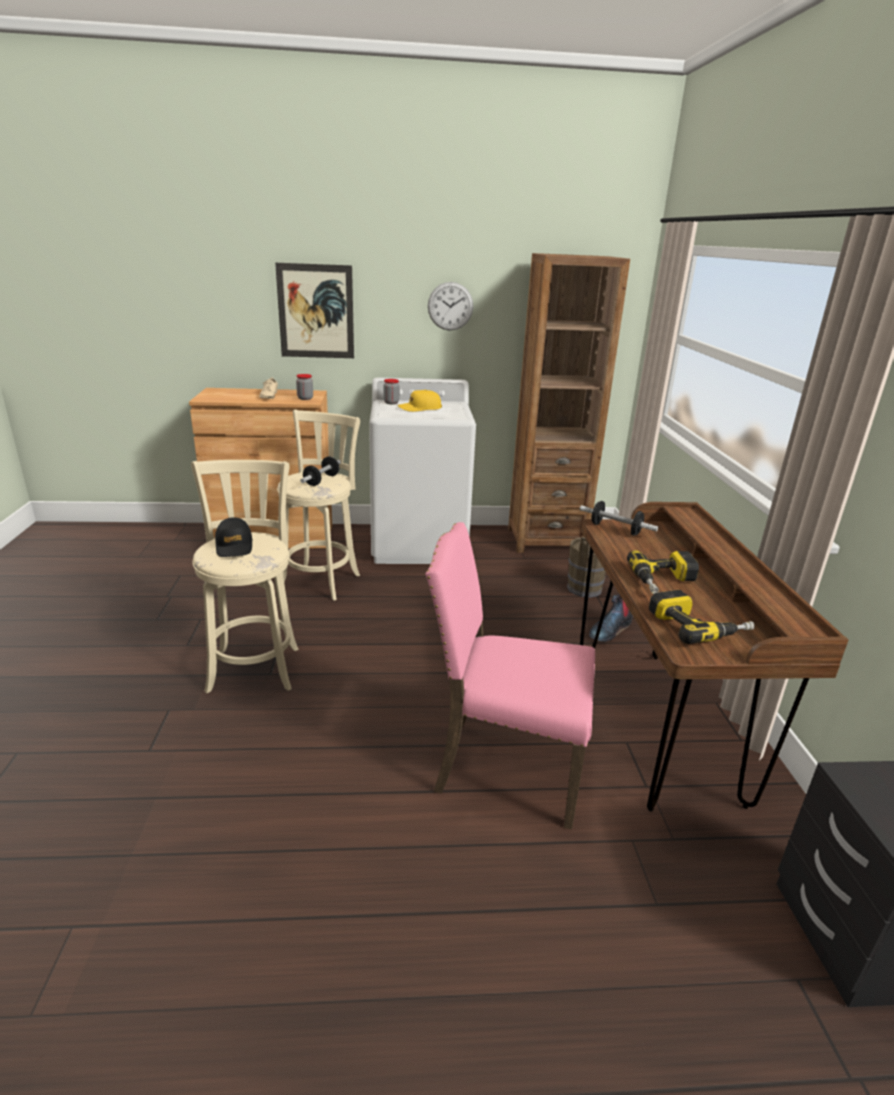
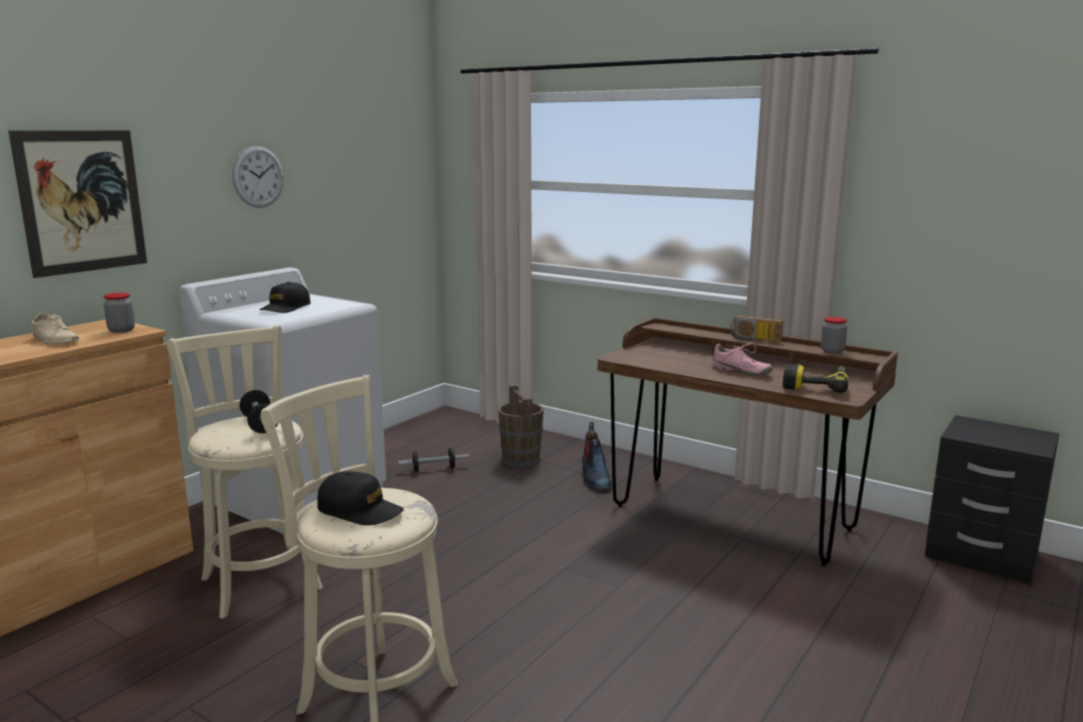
camera: 50 degrees left, 10 degrees down
jar [384,379,399,404] -> jar moved to [821,317,847,354]
yellow cap [398,390,442,412] -> black cap [260,282,311,313]
pink chair [425,522,595,829] -> none
brown bookcase [508,253,630,553] -> none
dumbbell [580,501,658,536] -> dumbbell moved to [398,447,469,472]
power drill [627,550,699,594] -> pink shoe [712,343,773,376]
none -> radio [730,316,783,342]

